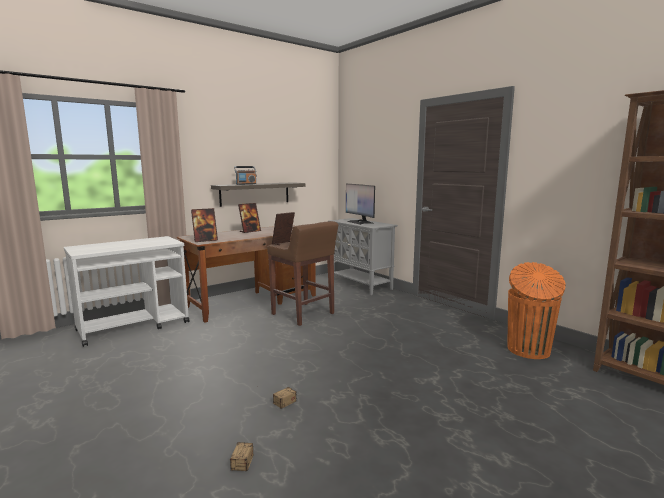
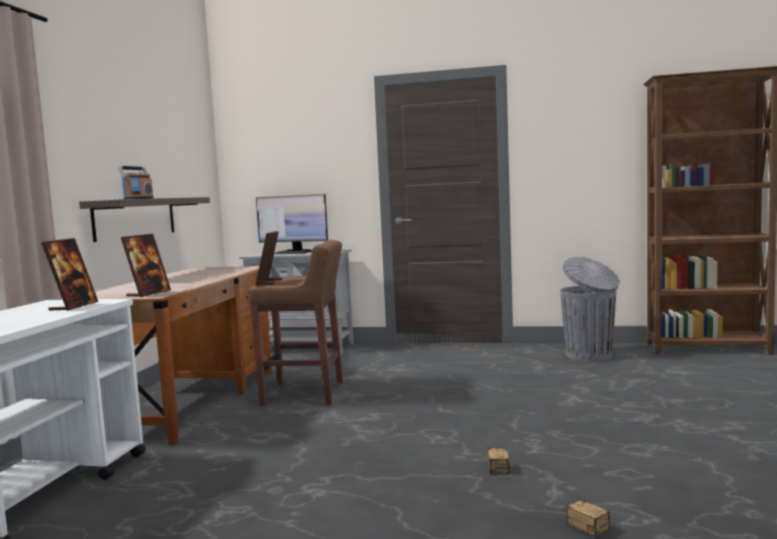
camera: 40 degrees left, 5 degrees down
picture frame [238,203,261,233] -> picture frame moved to [41,238,99,311]
orange trash can [508,262,566,359] -> grey trash can [560,256,620,361]

